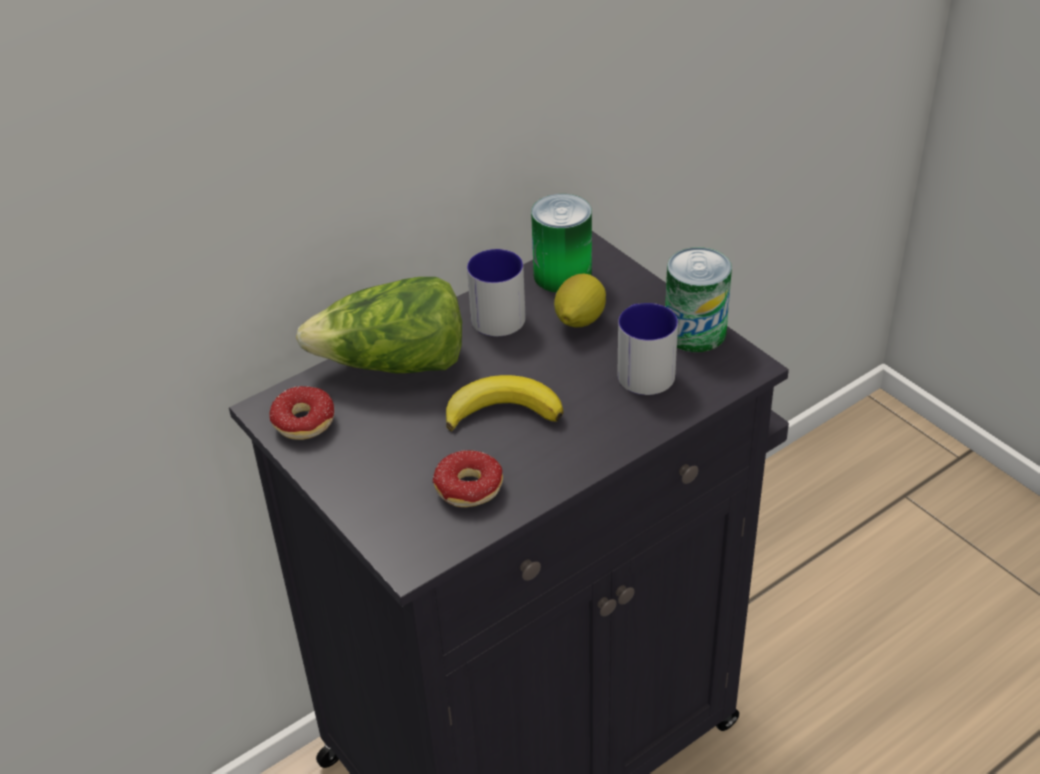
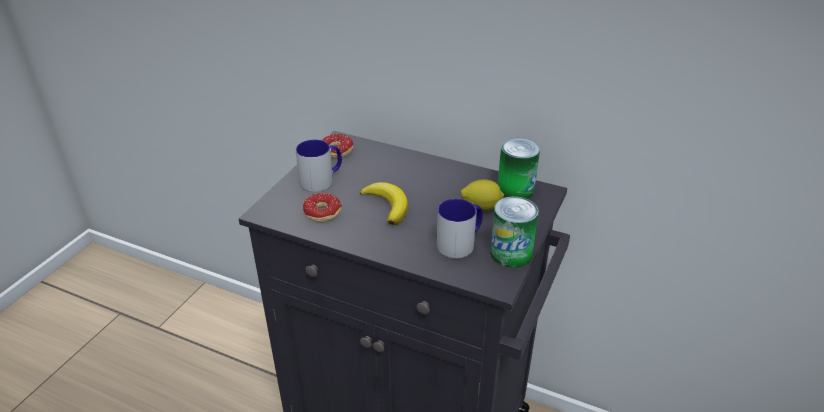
camera: 60 degrees right, 5 degrees down
lettuce [296,277,462,374] -> none
mug [467,249,526,336] -> mug moved to [296,140,342,192]

